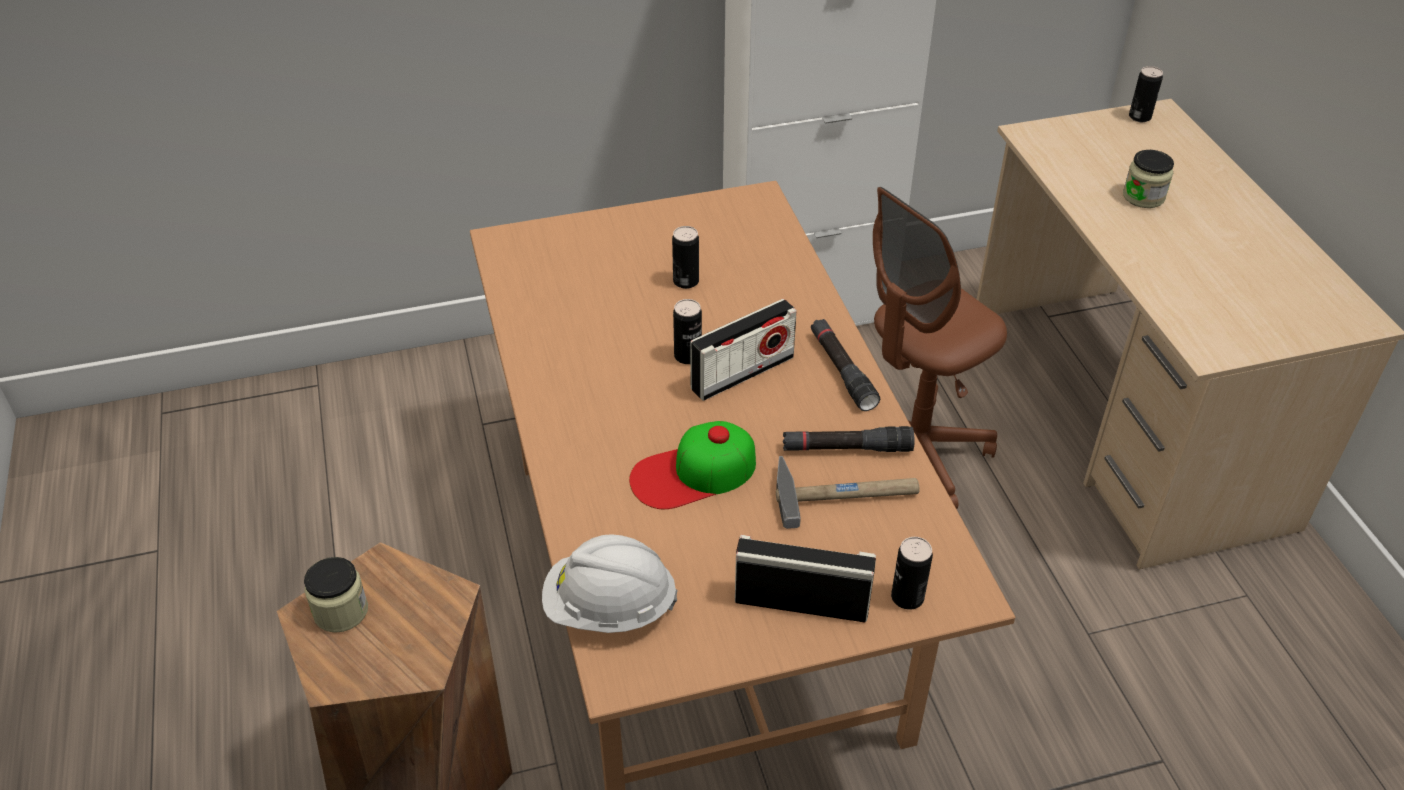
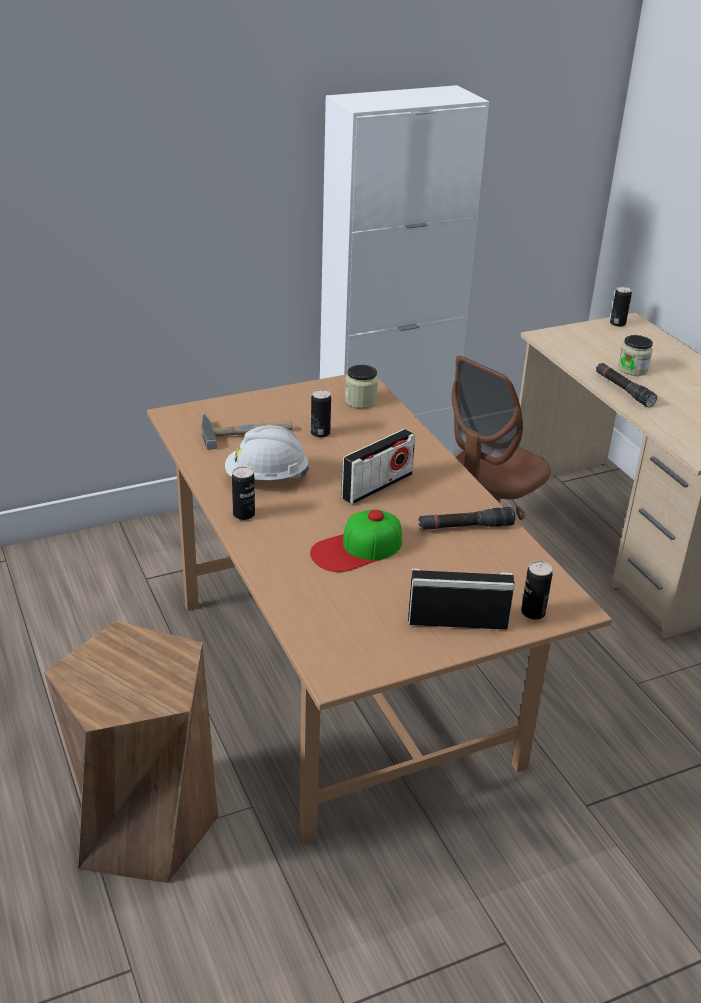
camera: 10 degrees left, 10 degrees down
jar [304,557,368,633] -> jar moved to [345,365,378,409]
white hard hat [542,534,678,633] -> white hard hat moved to [225,425,309,480]
can [673,299,702,364] -> can moved to [232,466,255,520]
hammer [776,456,920,529] -> hammer moved to [201,414,293,450]
black flashlight [811,319,880,411] -> black flashlight moved to [596,363,657,407]

